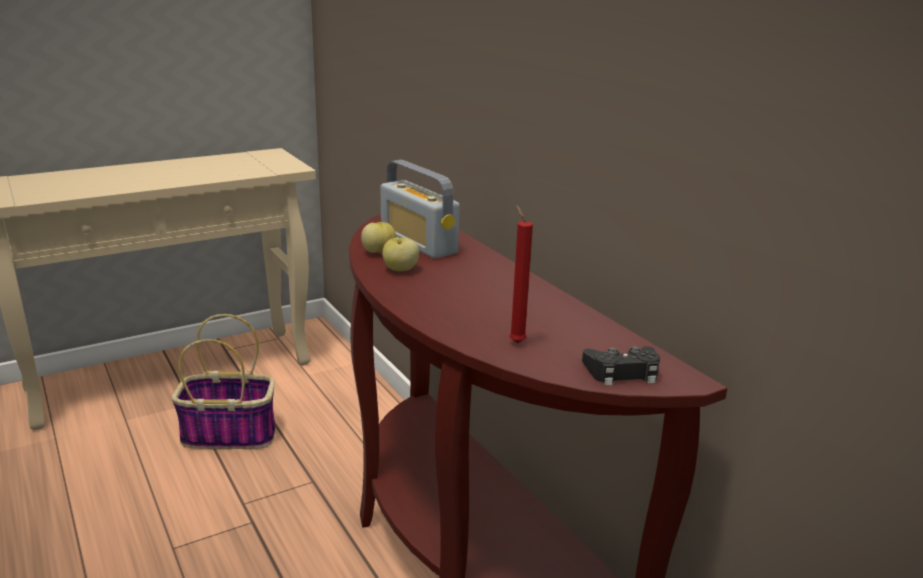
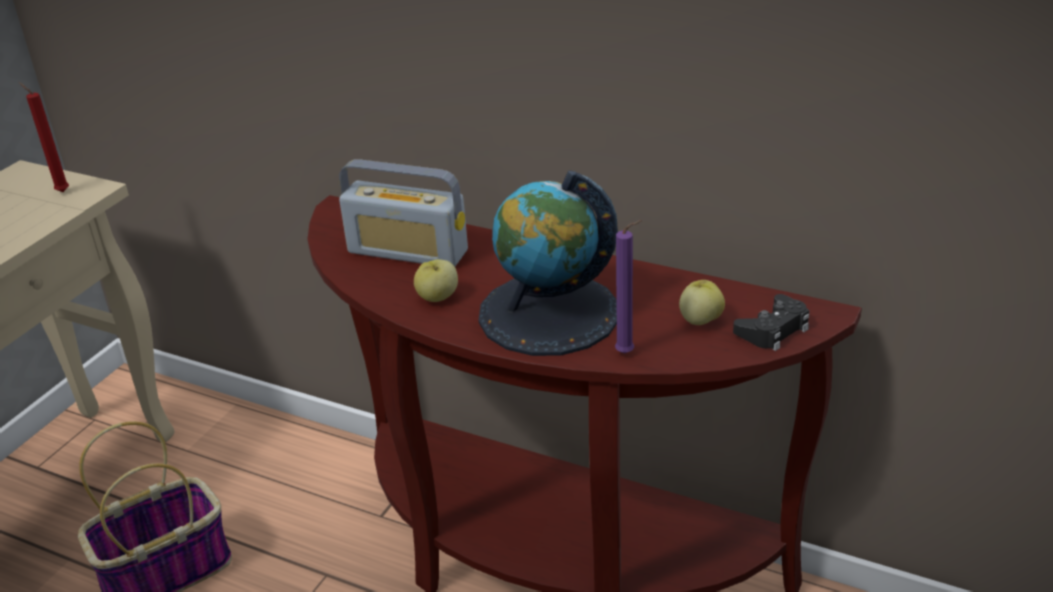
camera: 30 degrees left, 10 degrees up
apple [361,222,396,254] -> apple moved to [679,280,725,325]
red candle [509,205,533,343] -> red candle moved to [19,82,69,192]
none -> globe [479,171,618,356]
none -> purple candle [615,220,642,353]

